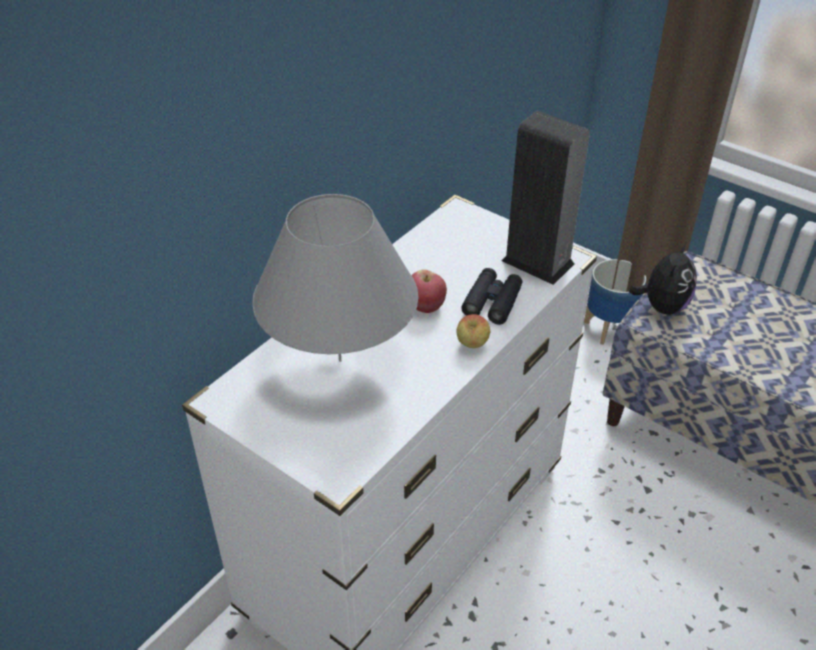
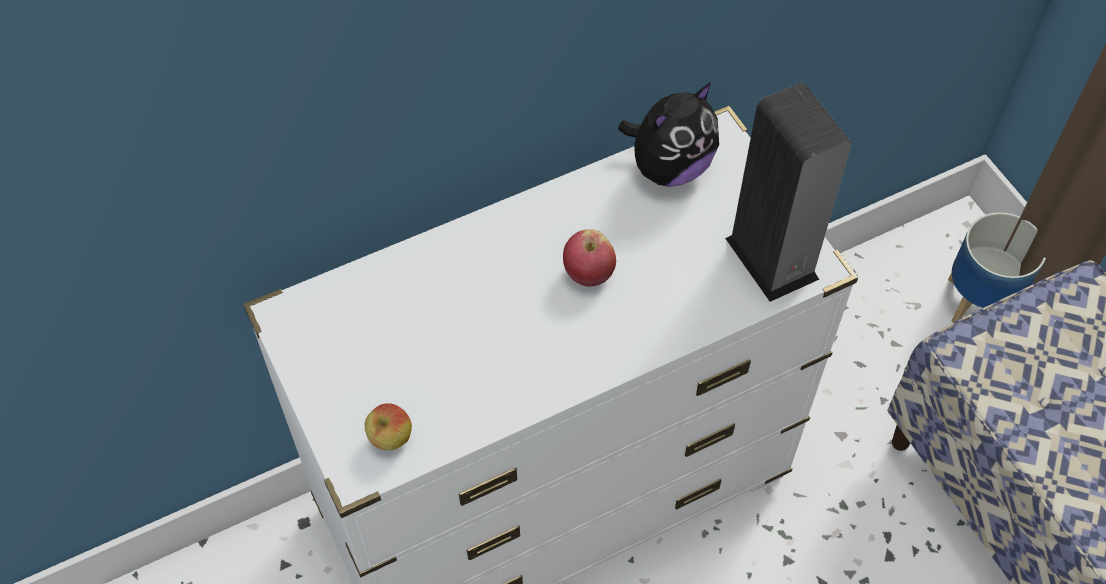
camera: 25 degrees right, 15 degrees up
grey table lamp [252,194,419,362] -> none
apple [456,314,490,348] -> apple moved to [364,403,412,450]
black binoculars [461,268,522,325] -> none
plush toy [629,241,697,315] -> plush toy moved to [618,82,719,187]

